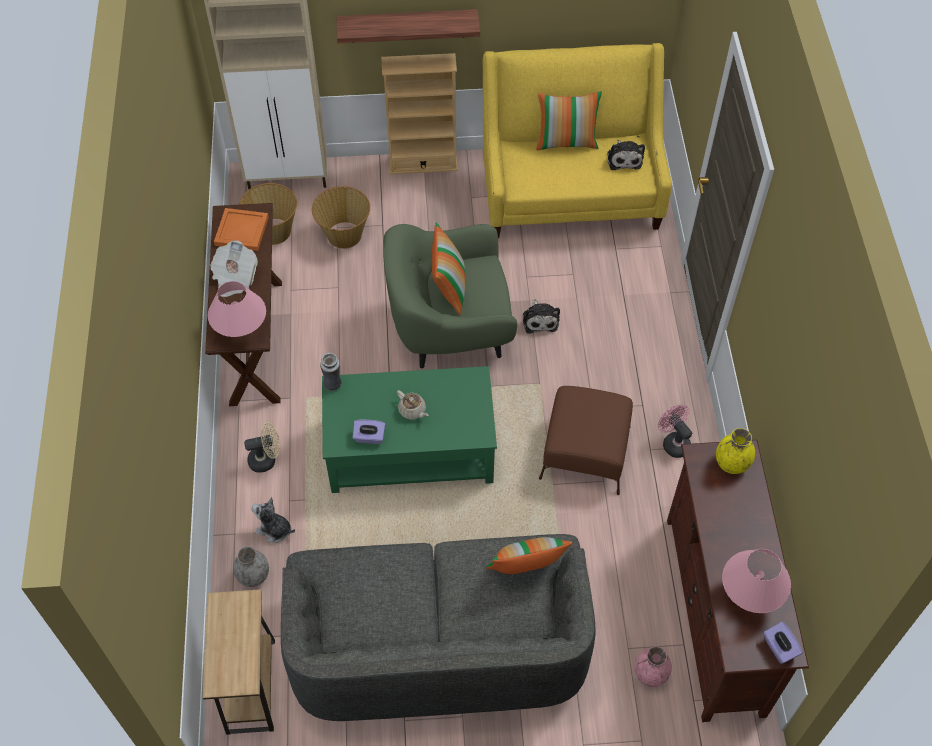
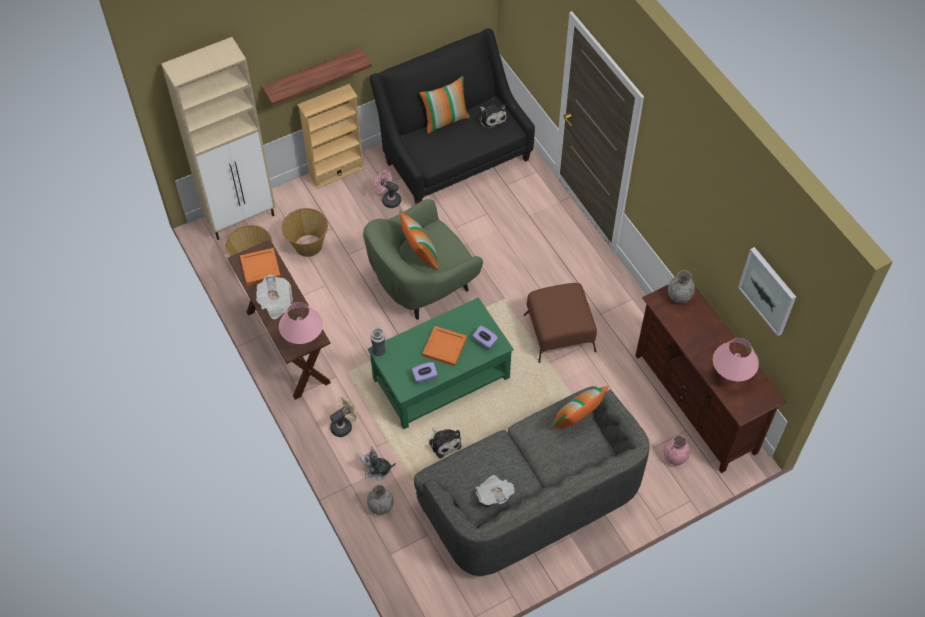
camera: 25 degrees left, 0 degrees up
brown side table [203,589,275,735] -> none
beige teapot [397,390,429,420] -> orange tray [422,326,467,366]
yellow sofa [483,43,672,238] -> black sofa [370,28,535,205]
plush toy [523,299,560,334] -> plush toy moved to [429,428,461,458]
pink fan [658,404,692,458] -> pink fan moved to [374,170,401,208]
yellow vase [716,428,755,474] -> grey vase [668,270,695,303]
purple tissue box [764,621,803,664] -> purple tissue box moved to [472,325,498,350]
none -> newspaper [475,475,515,505]
none -> picture [738,247,796,337]

